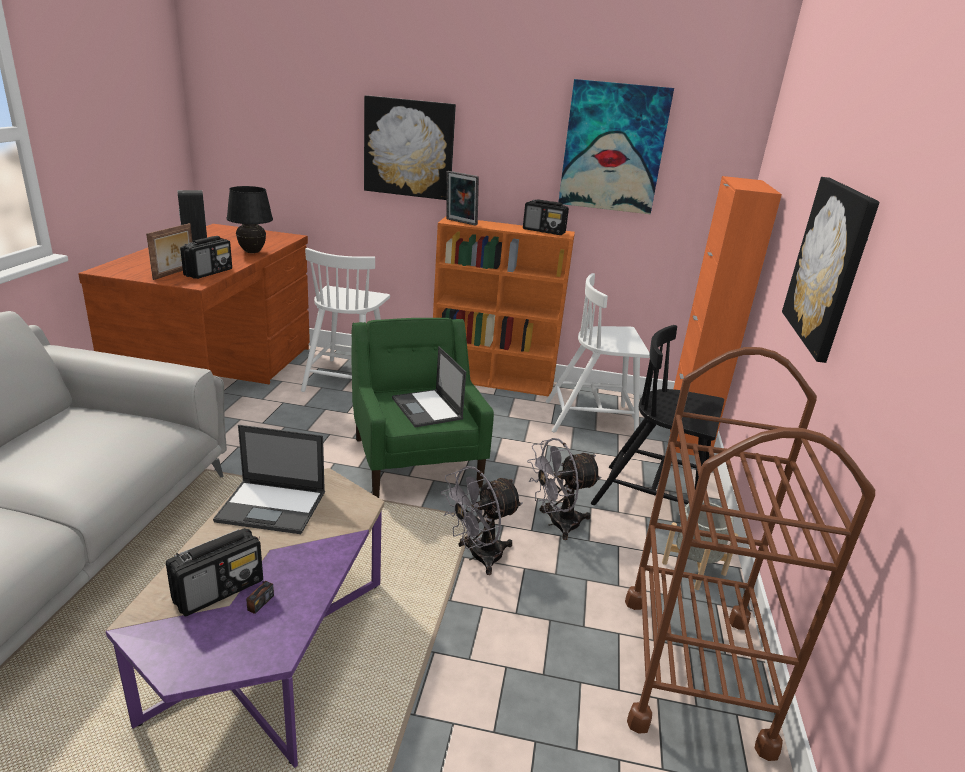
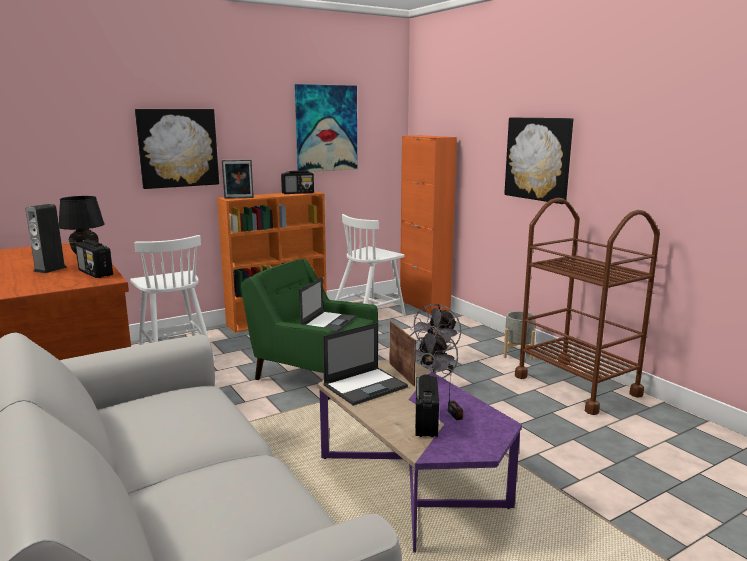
camera: 40 degrees left, 10 degrees down
picture frame [146,223,192,280] -> picture frame moved to [390,321,416,386]
radio [180,236,232,279] -> radio turned 150 degrees clockwise [75,240,113,278]
laptop [392,346,466,427] -> laptop turned 90 degrees counterclockwise [299,277,356,333]
black chair [591,325,724,505] -> none

